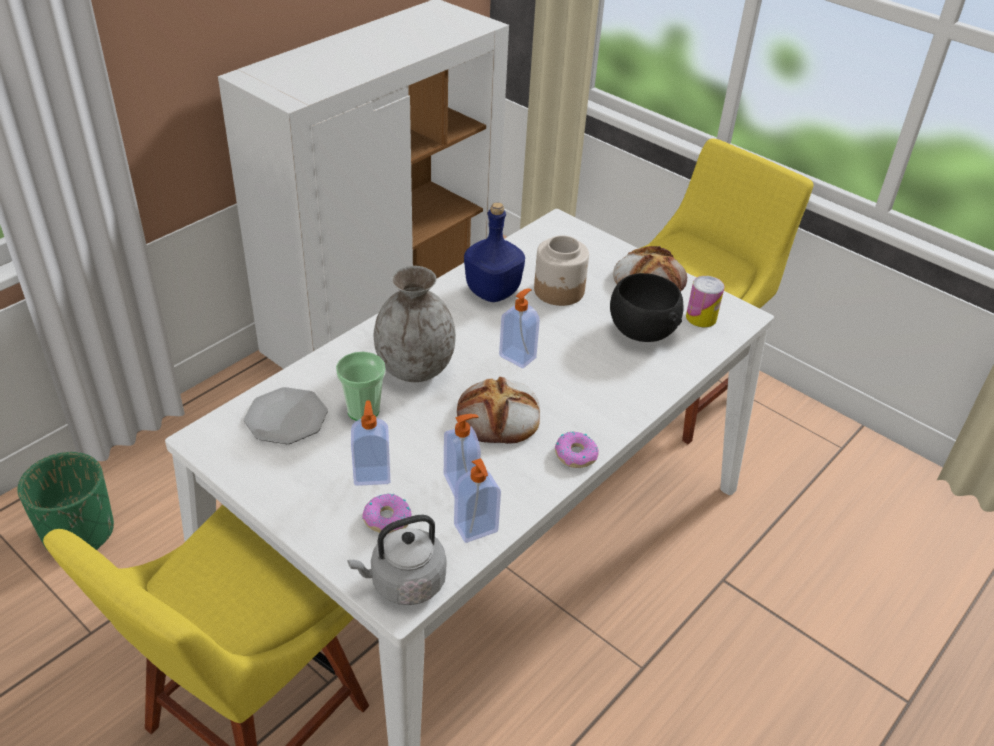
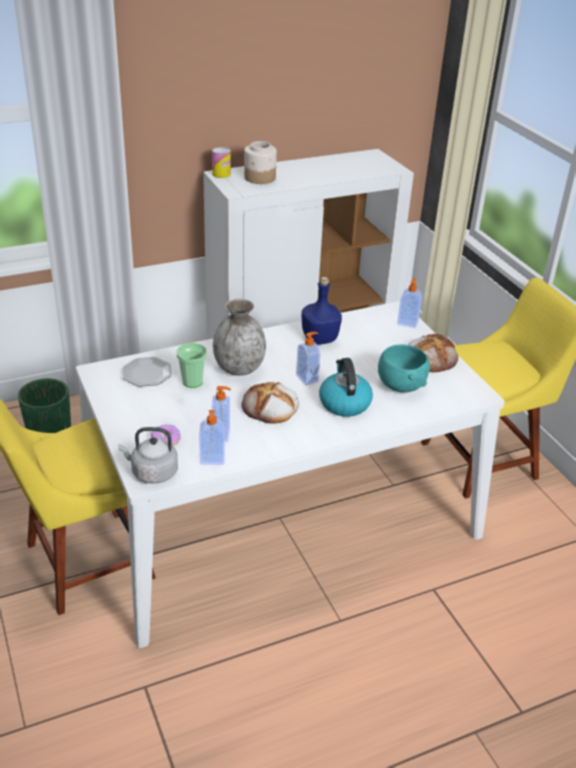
camera: 25 degrees right, 5 degrees down
soap dispenser [351,401,390,486] -> soap dispenser moved to [397,278,422,328]
jar [534,235,589,306] -> jar moved to [244,141,277,184]
donut [555,432,599,468] -> none
black bowl [610,273,684,342] -> turquoise bowl [378,344,430,393]
can [686,276,724,327] -> can moved to [212,147,231,178]
none -> kettle [319,358,373,417]

